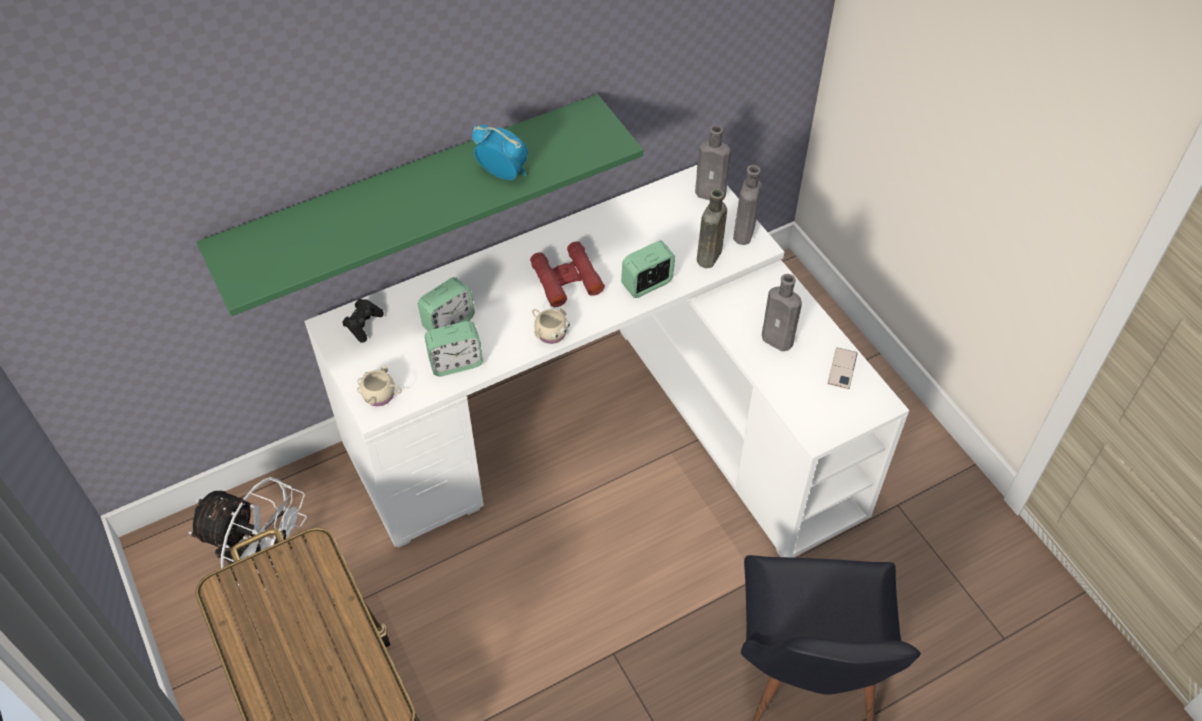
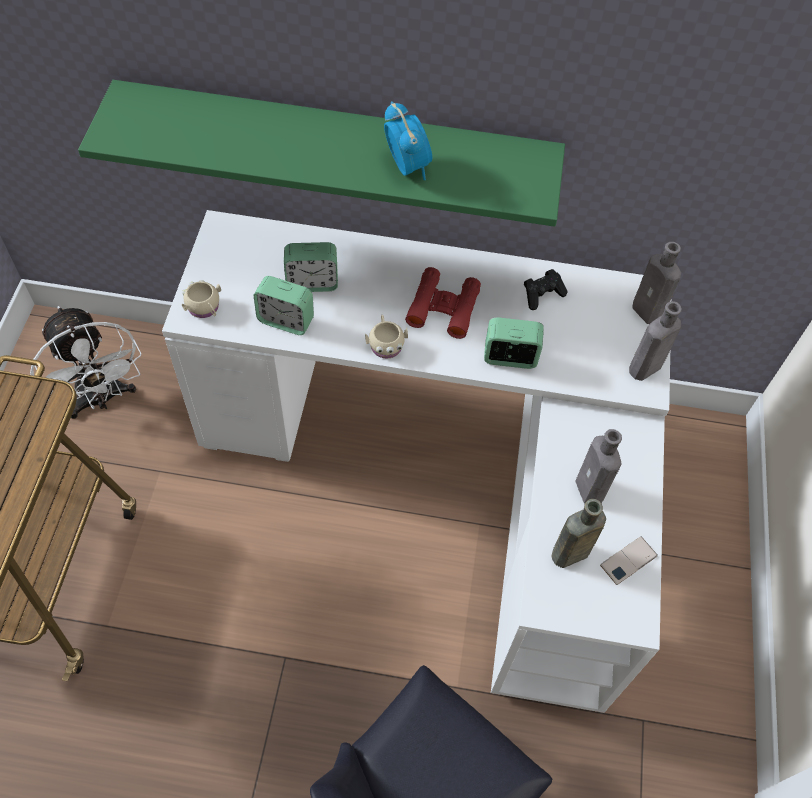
camera: 35 degrees right, 5 degrees up
black game controller [342,299,384,343] -> black game controller moved to [524,269,568,310]
brown bottle [697,188,727,268] -> brown bottle moved to [551,499,606,568]

